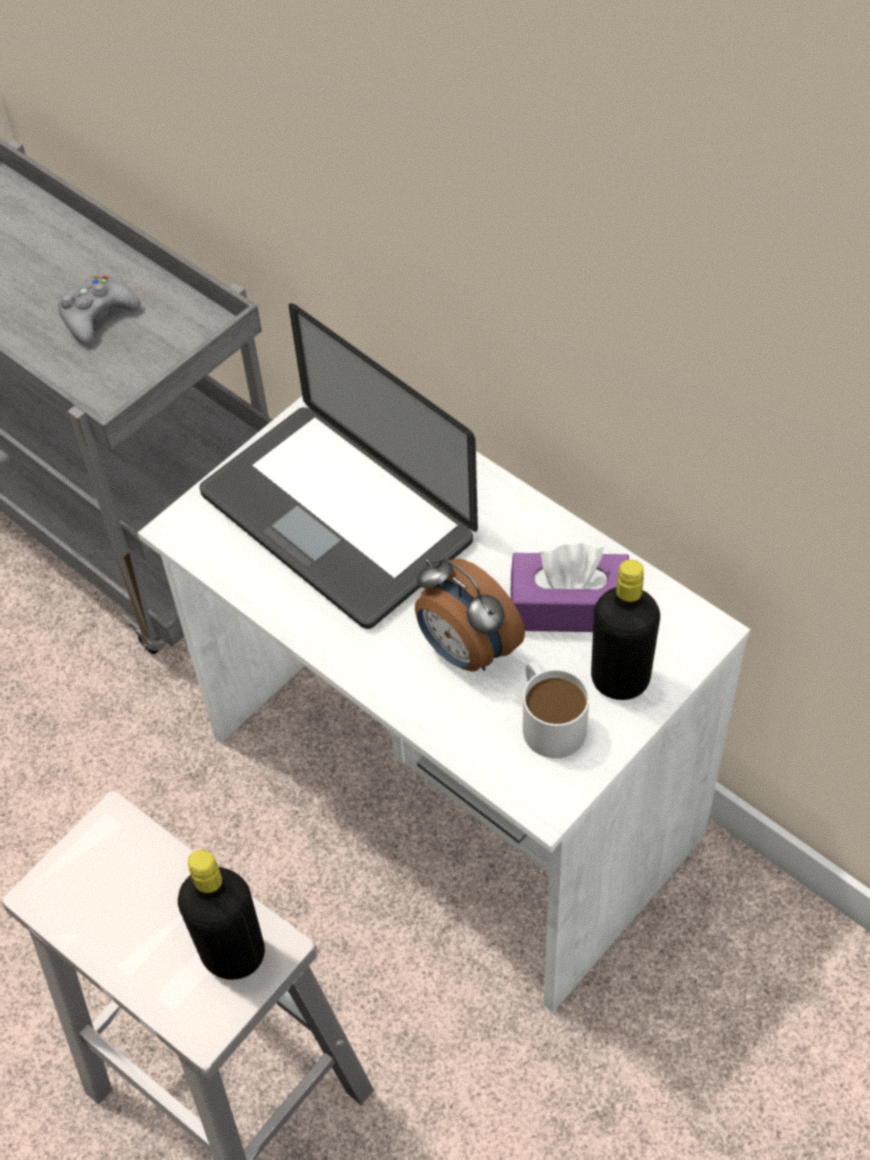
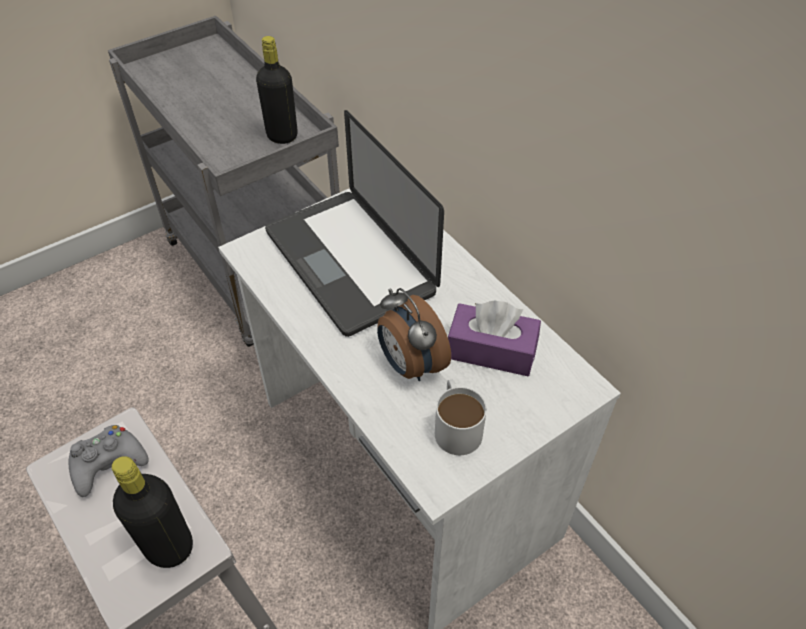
camera: 10 degrees right, 5 degrees down
grey game controller [58,275,141,345] -> grey game controller moved to [69,425,149,497]
black bottle [591,560,660,700] -> black bottle moved to [256,36,298,144]

